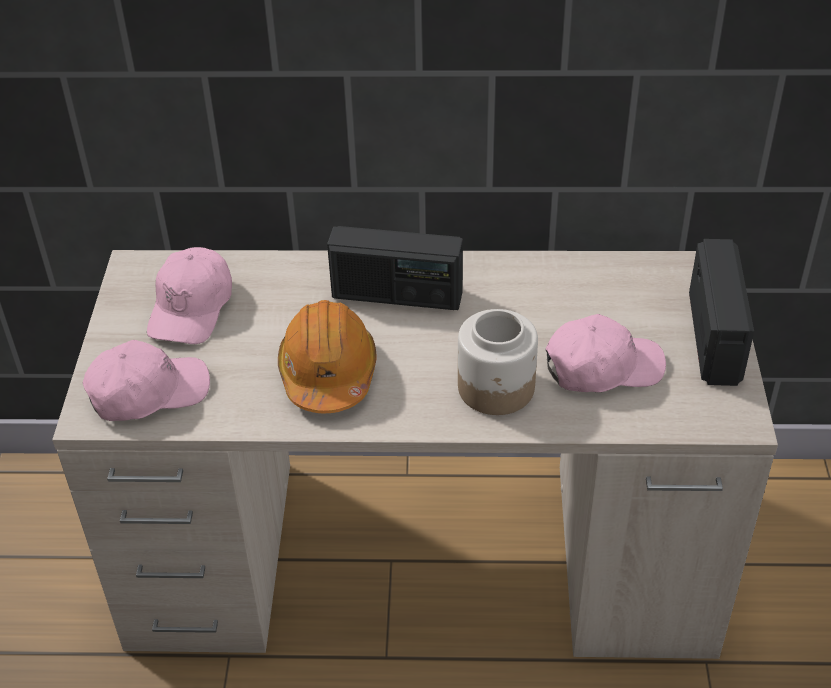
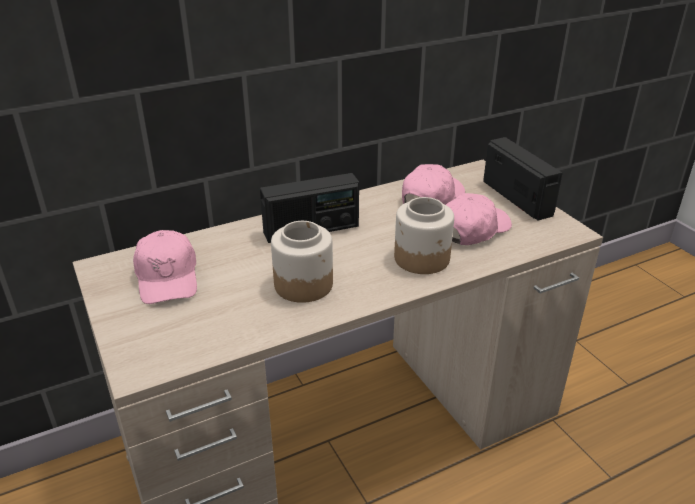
camera: 30 degrees left, 10 degrees down
pink cap [83,340,210,421] -> pink cap moved to [402,164,465,205]
orange hard hat [278,300,376,413] -> jar [271,221,333,303]

